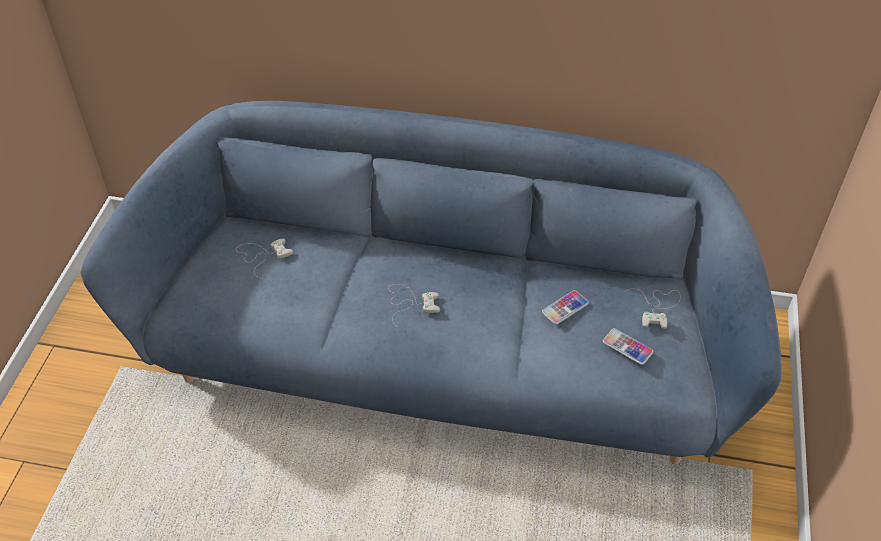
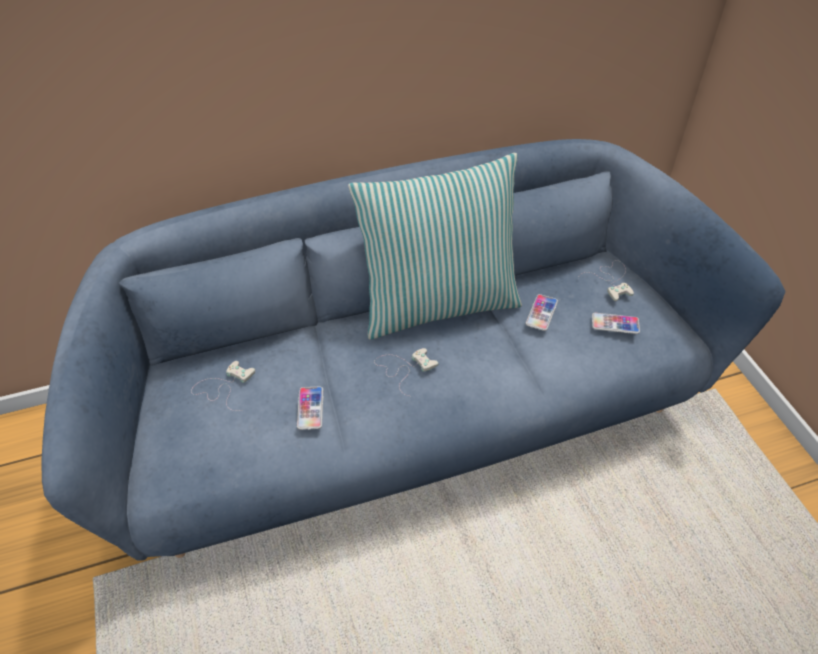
camera: 30 degrees left, 0 degrees up
none -> phone [297,387,323,430]
none -> pillow [348,153,522,340]

